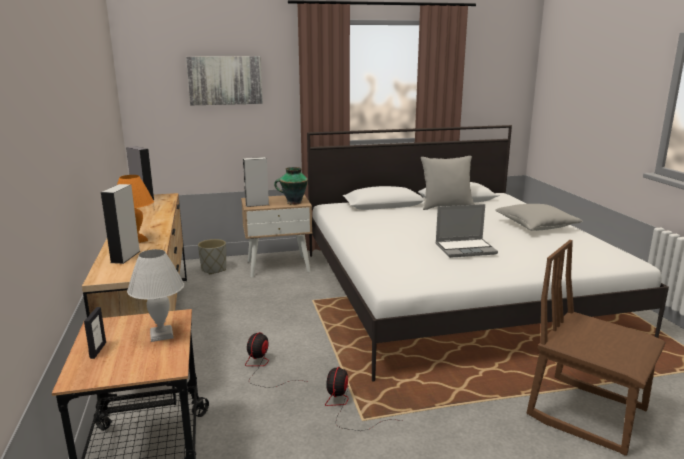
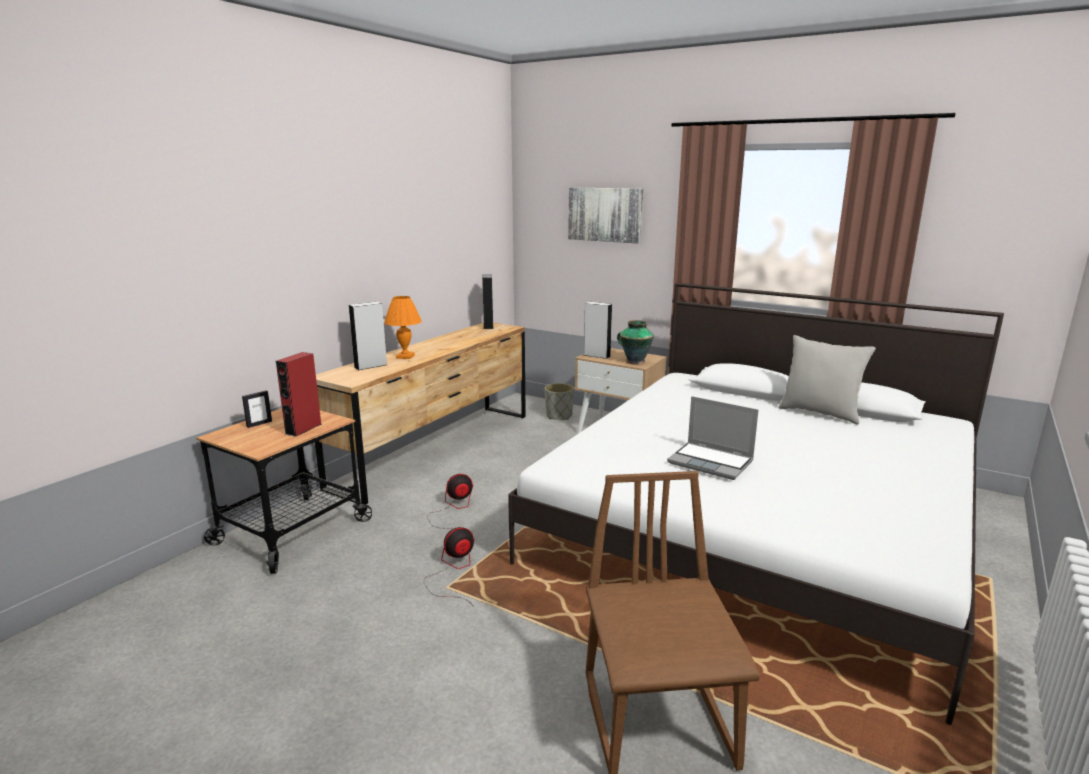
camera: 45 degrees right, 0 degrees up
white table lamp [127,249,184,342] -> red speaker [276,352,322,437]
grey pillow [495,204,583,231] -> none

